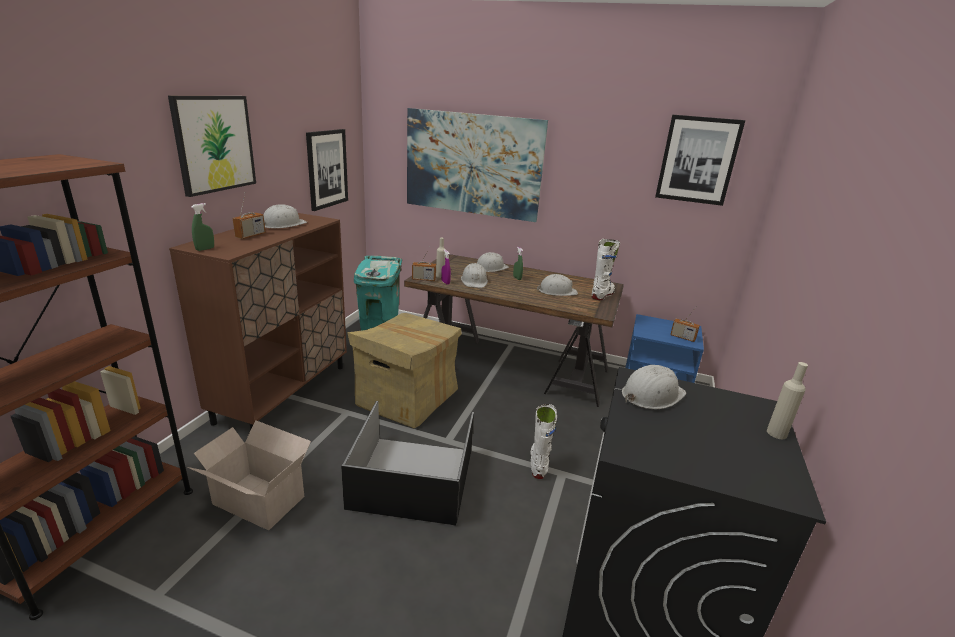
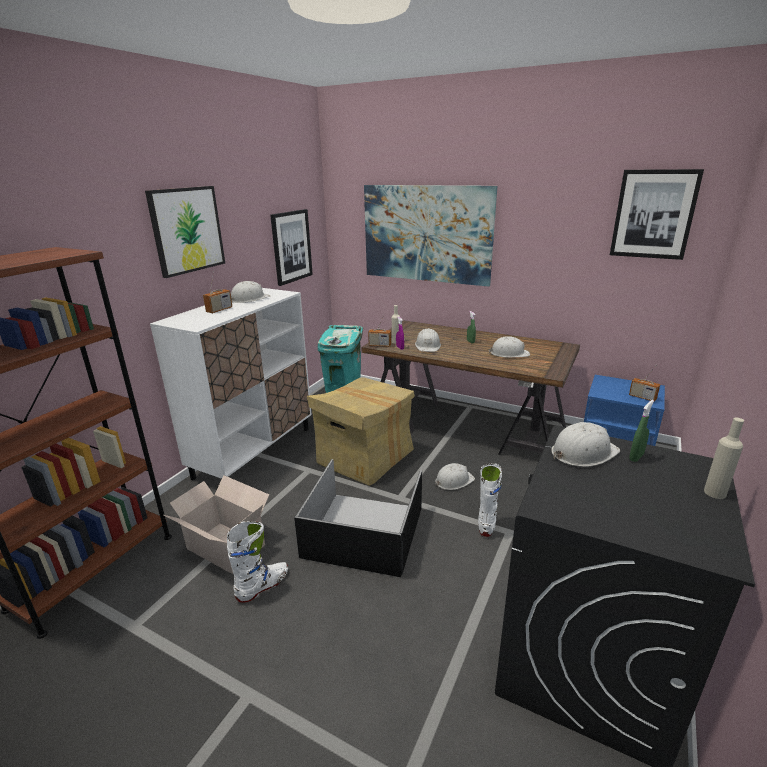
camera: 10 degrees right, 0 degrees up
brown cabinet [169,213,347,430] -> white cabinet [150,288,312,480]
green spray bottle [191,203,214,251] -> green spray bottle moved to [629,400,654,462]
white hard hat [477,252,509,272] -> white hard hat moved to [435,463,475,490]
white boot [592,239,620,300] -> white boot moved to [227,521,288,603]

